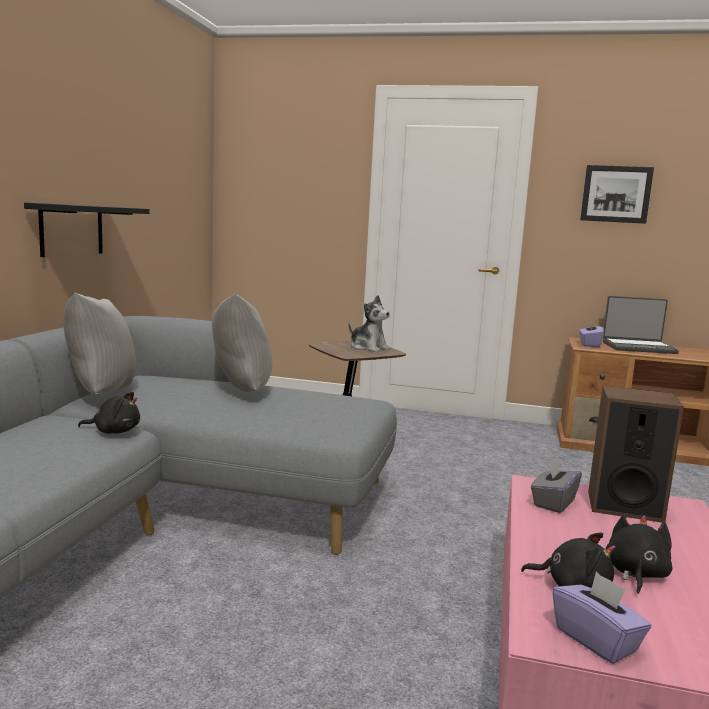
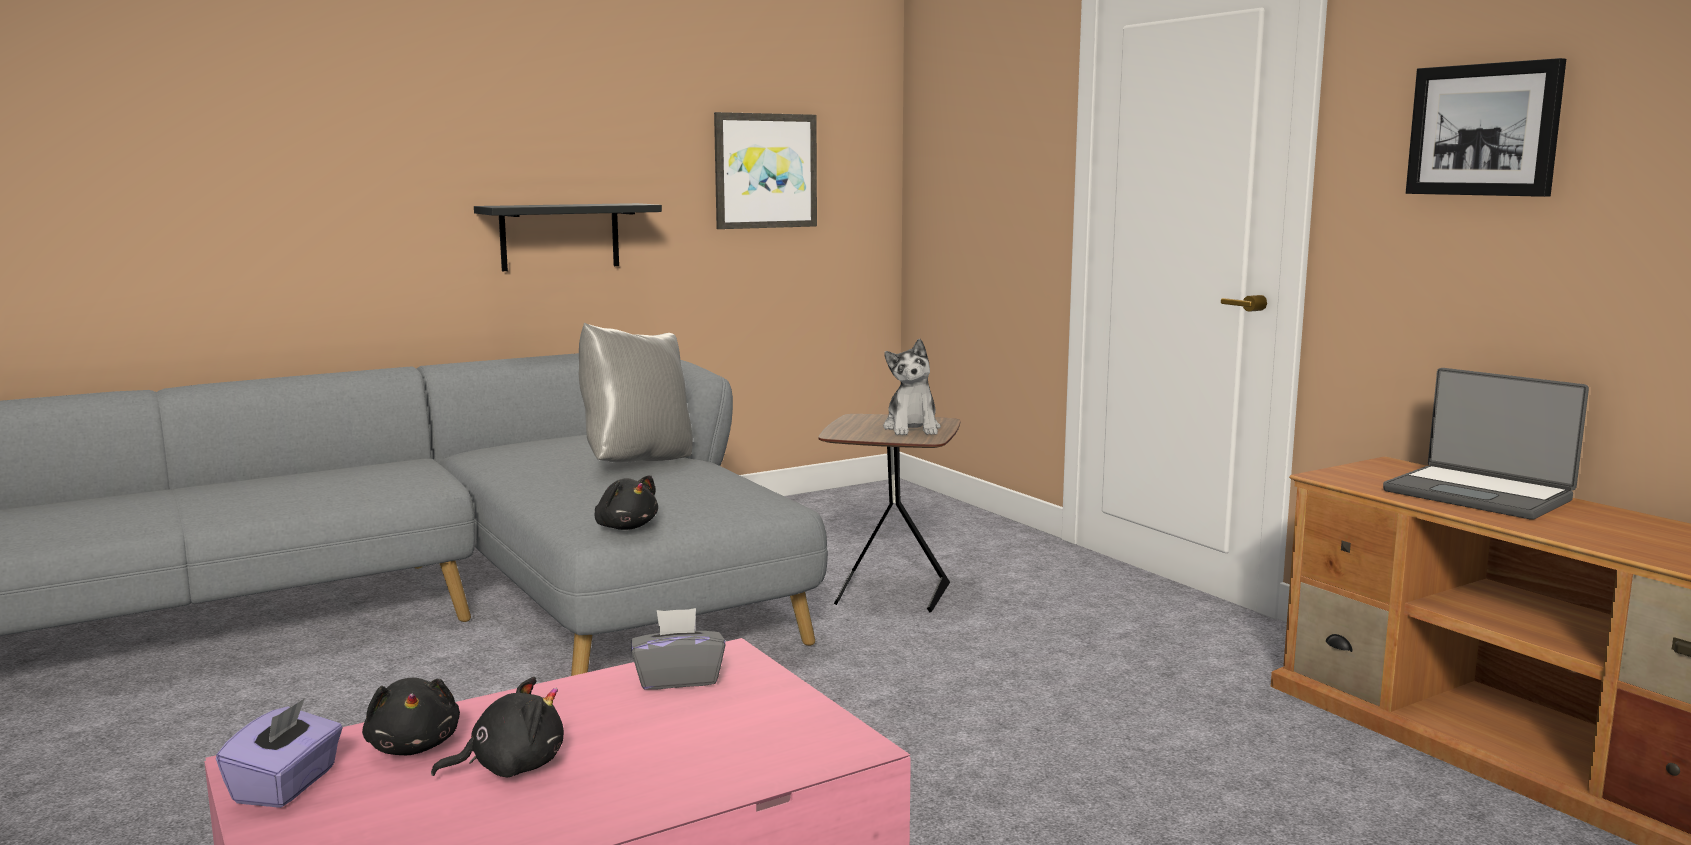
camera: 45 degrees right, 0 degrees up
grey pillow [63,292,136,394] -> none
black plush toy [78,392,140,433] -> black plush toy moved to [595,475,658,530]
purple tissue box [579,321,604,348] -> none
speaker [588,386,684,523] -> none
none -> picture [714,112,817,229]

